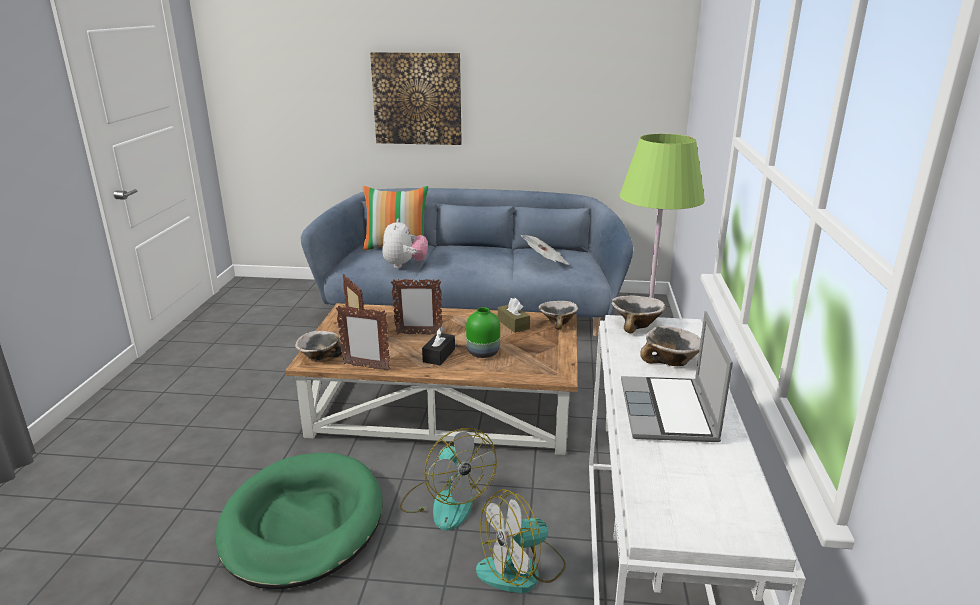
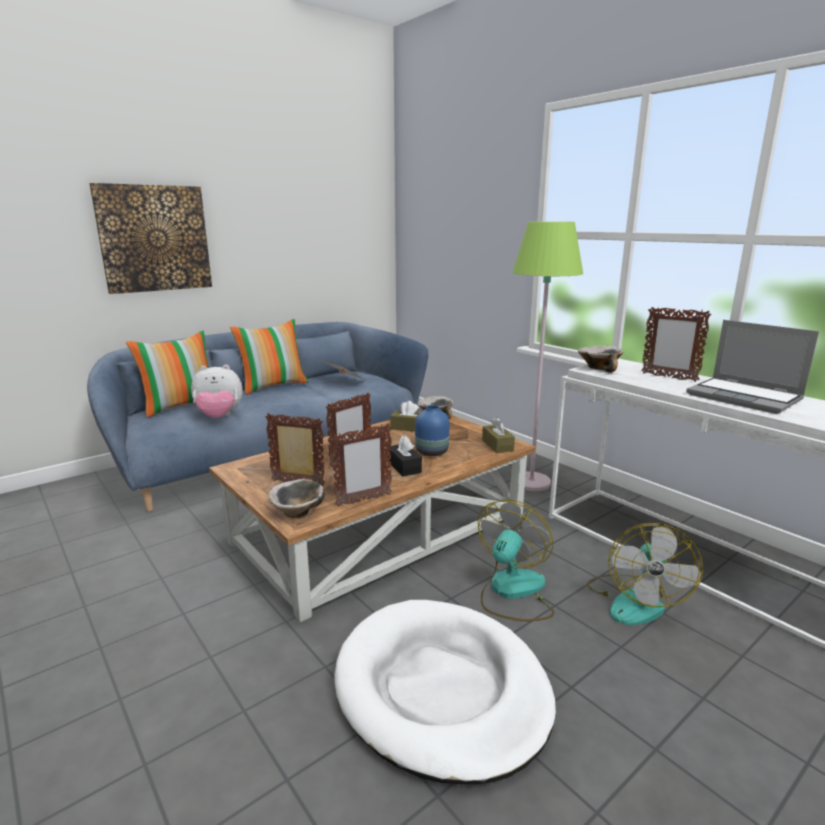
camera: 45 degrees left, 5 degrees down
green dog bed [216,453,383,589] -> white dog bed [334,600,556,784]
plush toy [382,219,428,268] -> plush toy turned 120 degrees clockwise [191,365,243,418]
fan [400,428,497,530] -> fan turned 75 degrees counterclockwise [478,500,554,621]
green vase [466,307,500,358] -> blue vase [415,405,450,456]
bowl [640,326,701,366] -> picture frame [641,307,711,382]
none -> pillow [230,319,309,395]
none -> brown tissue box [482,417,515,453]

